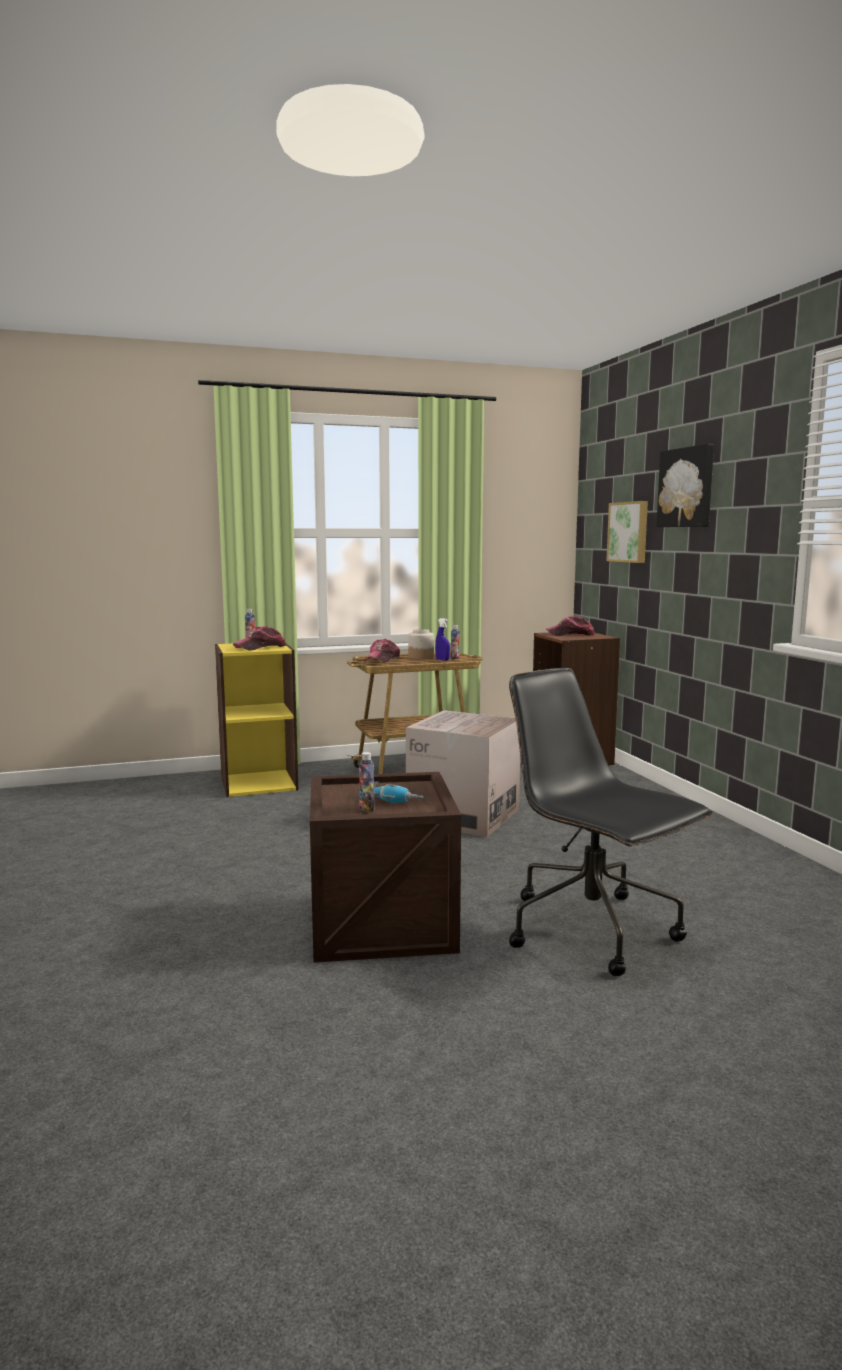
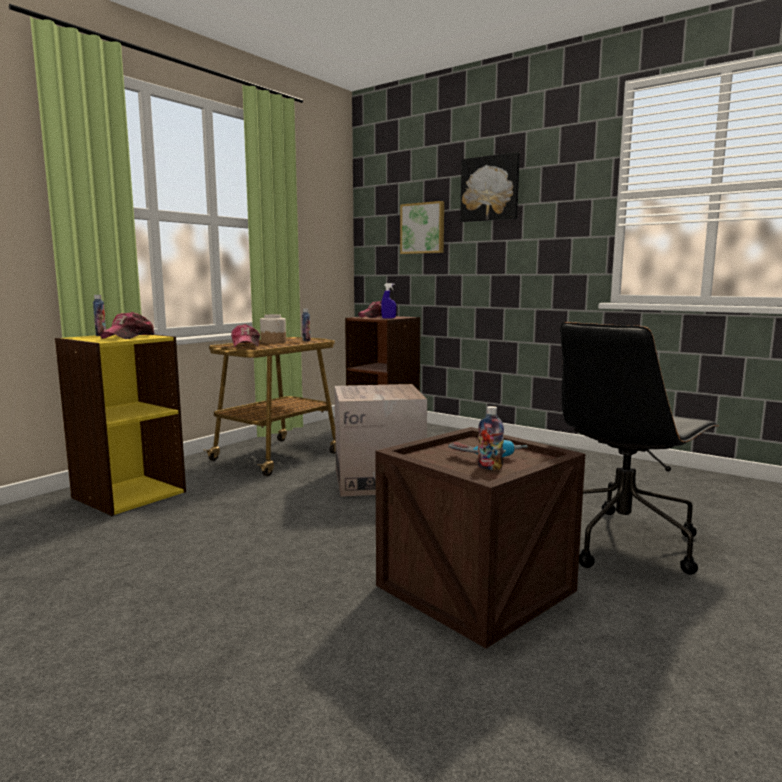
camera: 35 degrees left, 0 degrees up
blue spray bottle [435,618,450,661] -> blue spray bottle moved to [381,283,396,318]
black office chair [509,668,713,976] -> black office chair turned 60 degrees counterclockwise [560,322,718,575]

